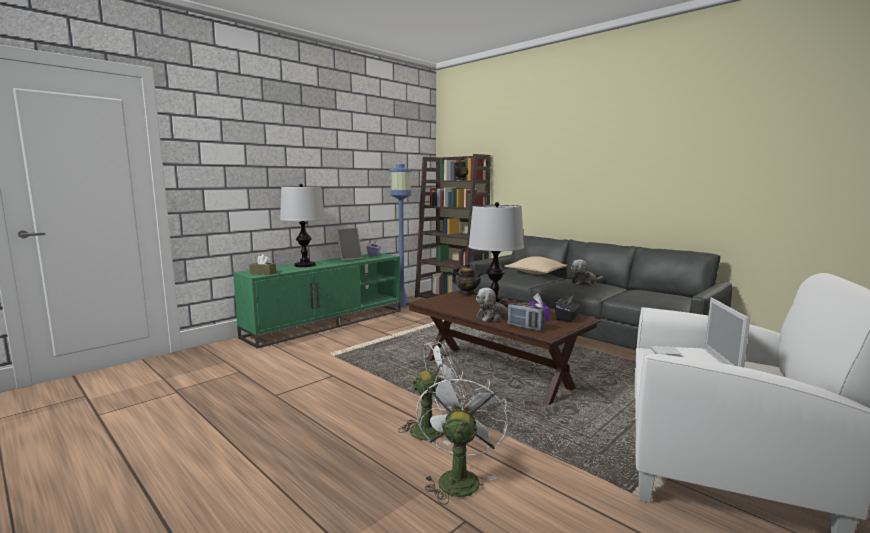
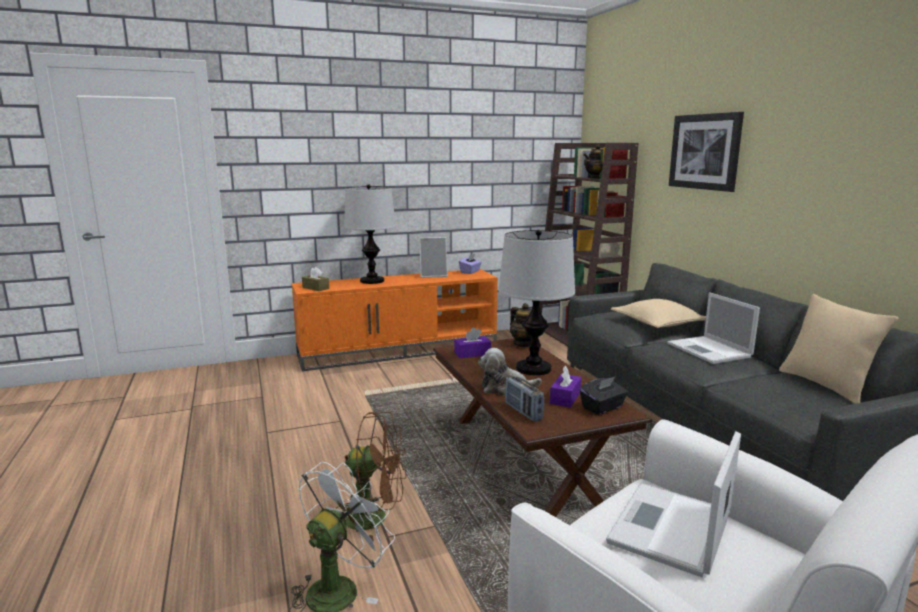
camera: 25 degrees right, 5 degrees up
green tv stand [233,253,401,348] -> orange tv stand [291,269,498,371]
blue floor lamp [389,164,411,307] -> none
white fan [398,341,465,445] -> brown fan [336,412,406,541]
plush toy [571,259,603,285] -> laptop [668,292,760,364]
none -> purple tissue box [454,327,491,358]
none -> picture [669,112,744,192]
none -> beige pillow [779,294,899,404]

